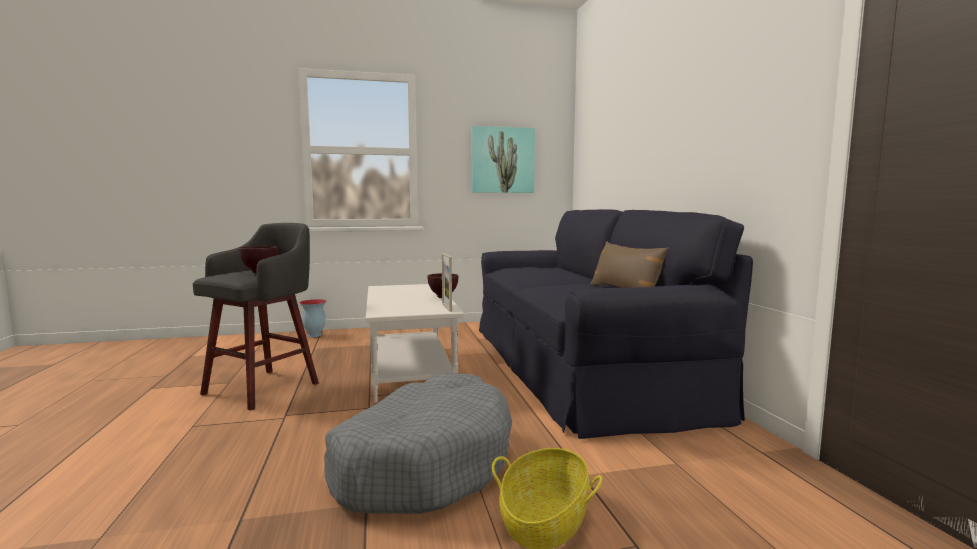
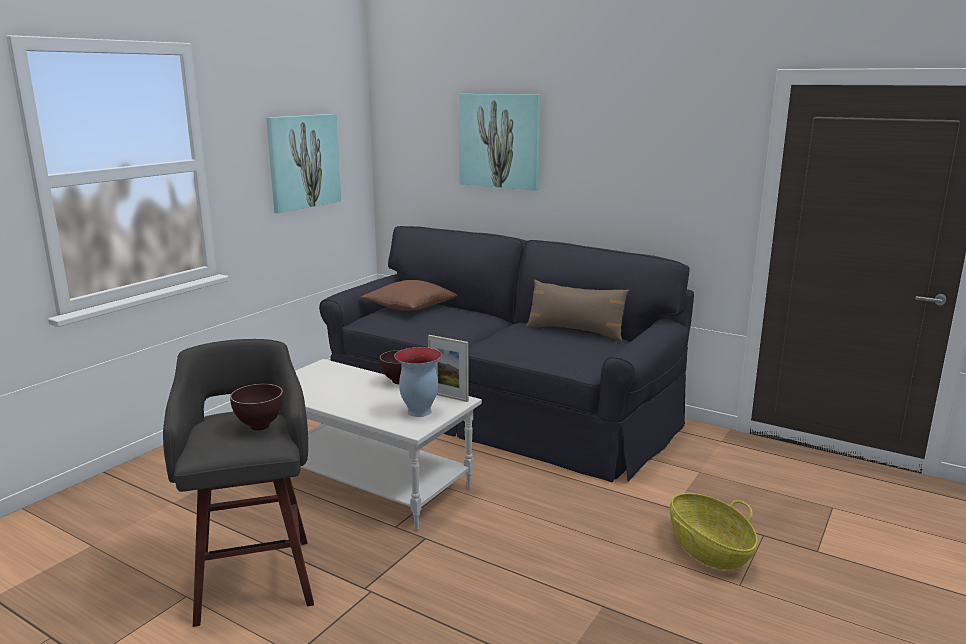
camera: 45 degrees left, 10 degrees up
vase [299,299,327,337] -> vase moved to [394,347,441,417]
grey dog bed [324,374,512,514] -> none
none -> brown pillow [361,280,458,311]
none -> picture [459,94,541,191]

